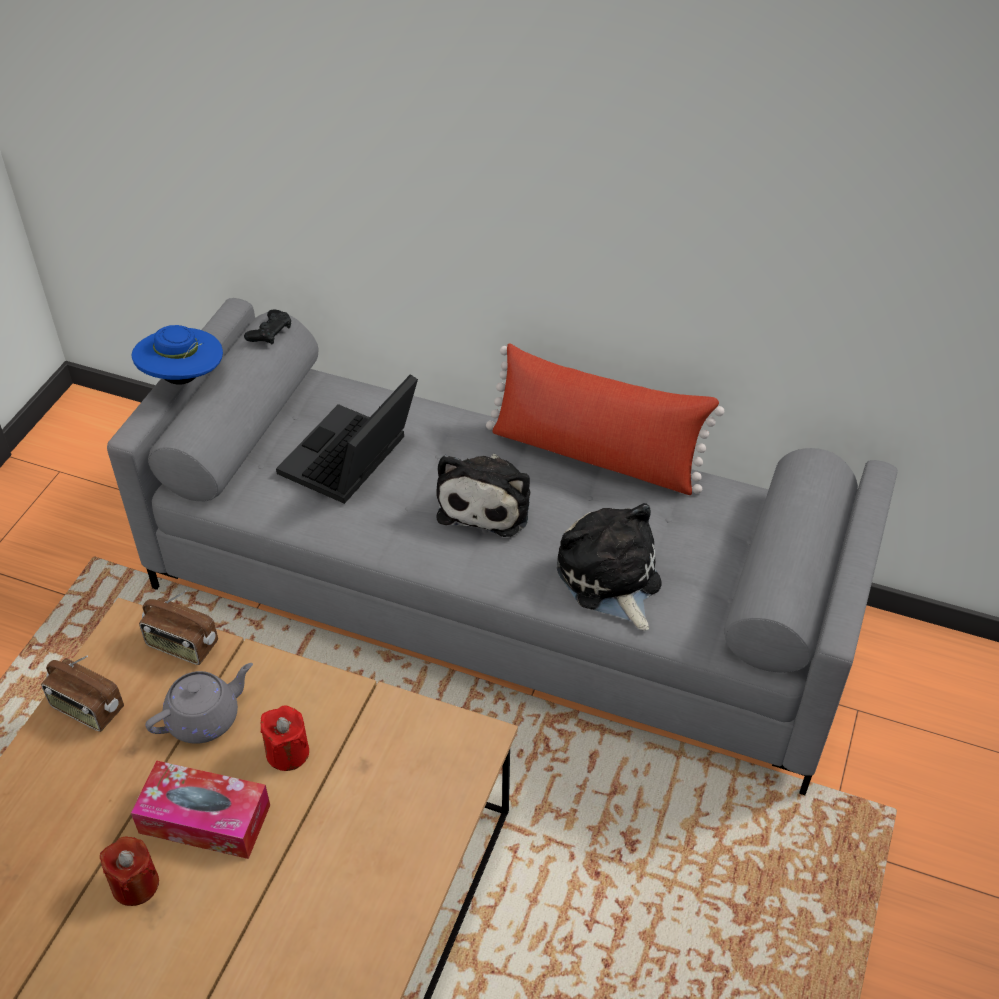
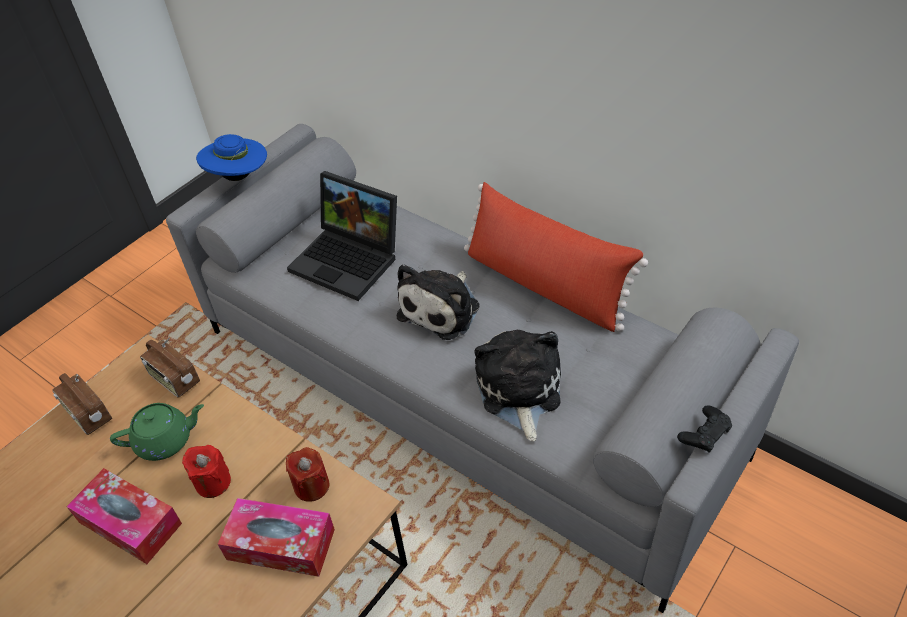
camera: 20 degrees right, 0 degrees up
red candle [100,837,159,906] -> red candle moved to [286,447,329,502]
grey teapot [145,663,253,744] -> green teapot [110,403,204,461]
black game controller [244,310,291,345] -> black game controller moved to [677,405,732,453]
laptop [276,375,418,504] -> laptop turned 105 degrees counterclockwise [287,171,397,301]
none -> tissue box [218,498,335,577]

